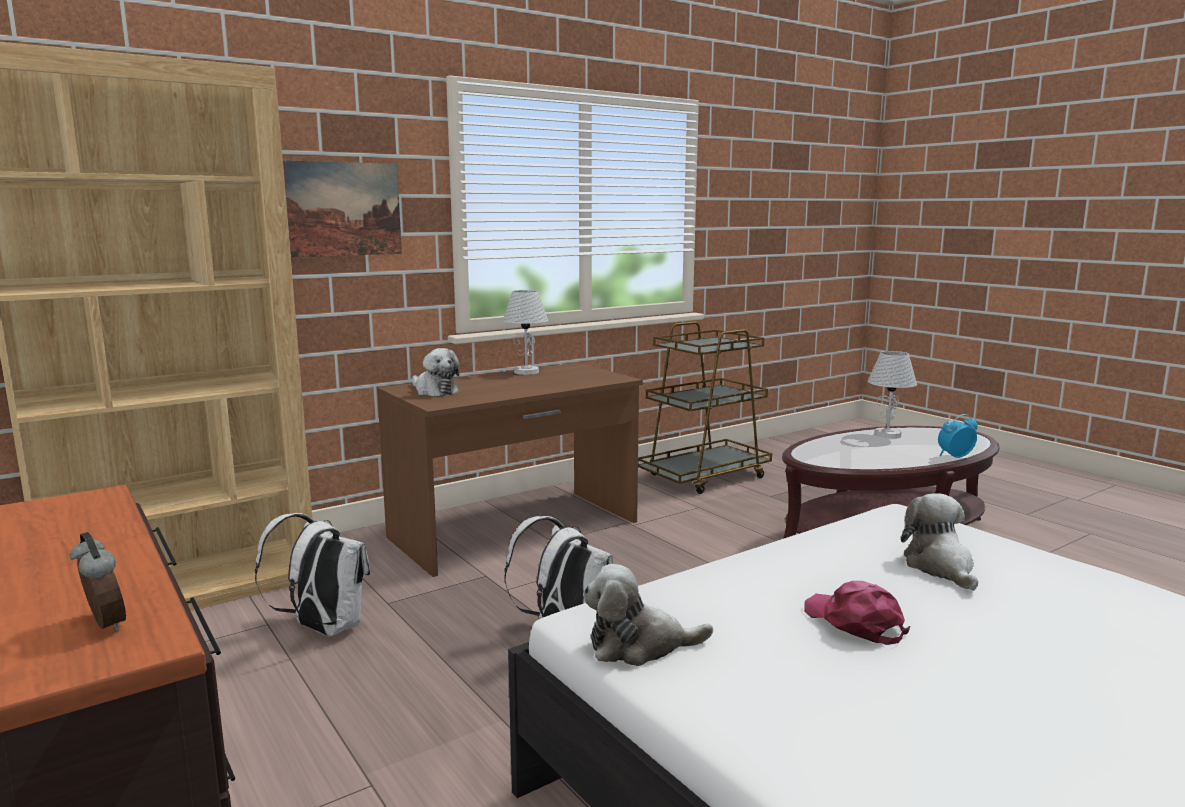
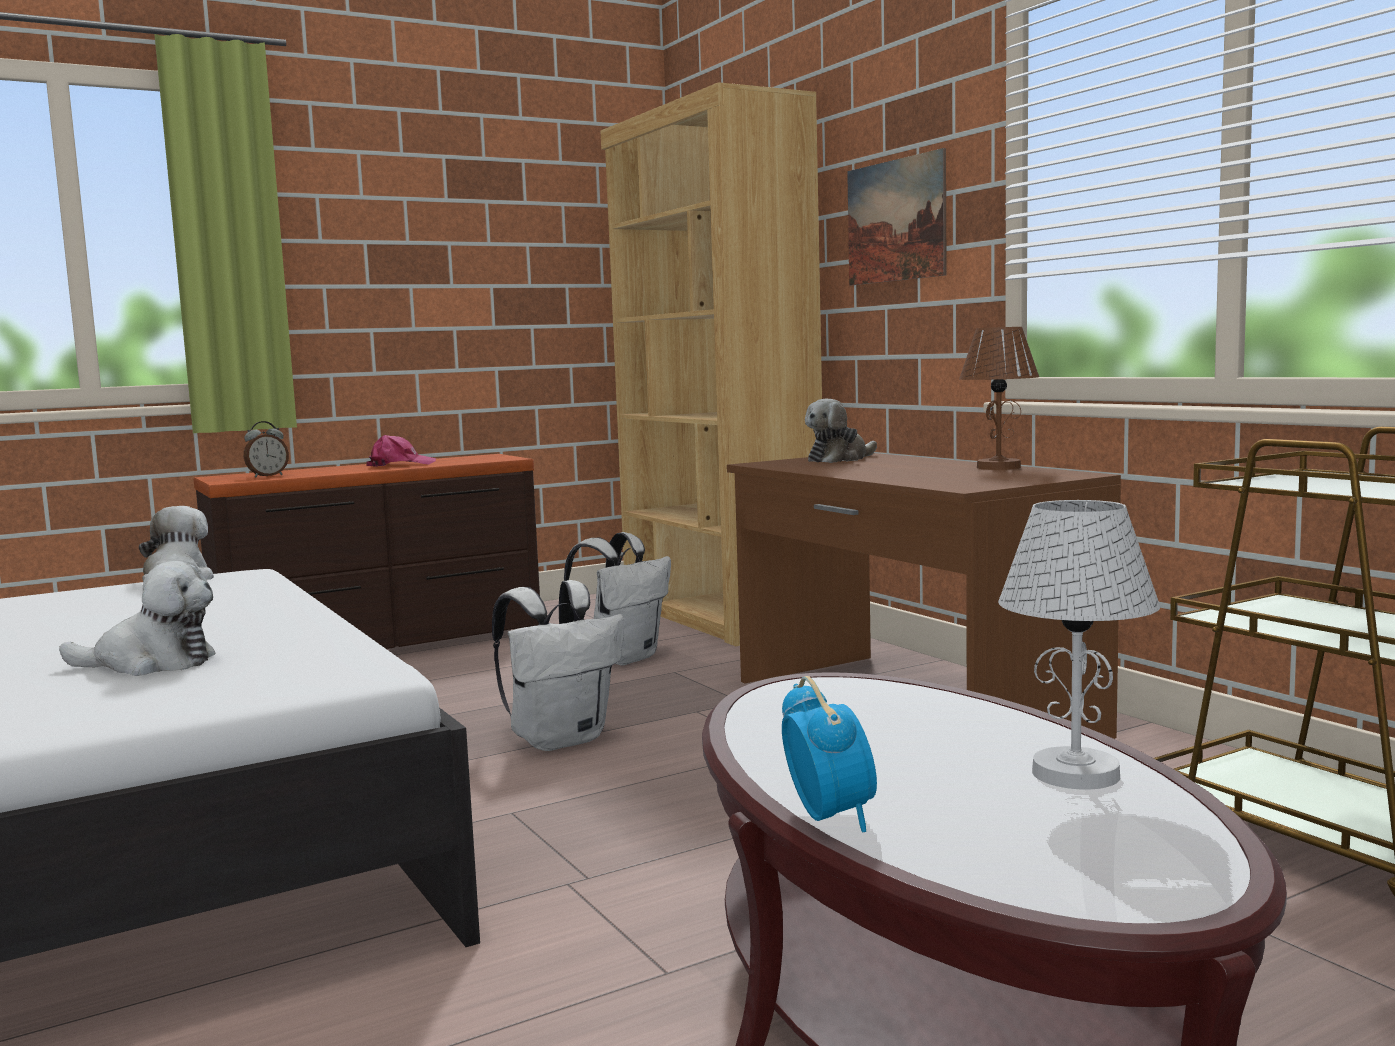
camera: 95 degrees right, 5 degrees down
white table lamp [503,290,548,375] -> brown table lamp [959,327,1039,470]
pink cap [804,581,911,645] -> pink cap moved to [366,435,436,466]

